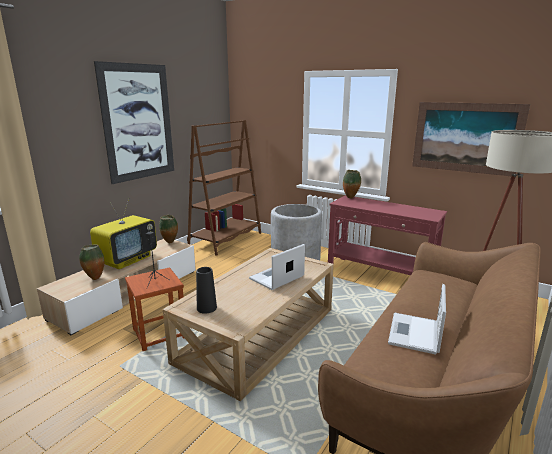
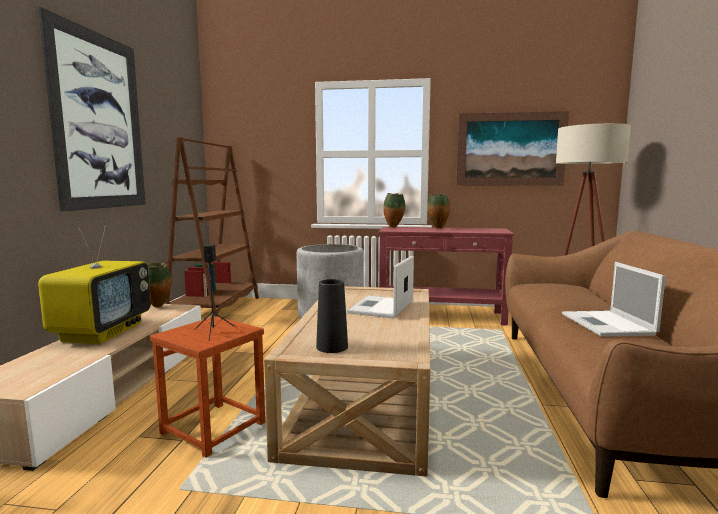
camera: 25 degrees left, 10 degrees down
vase [79,245,104,280] -> vase moved to [427,193,450,228]

